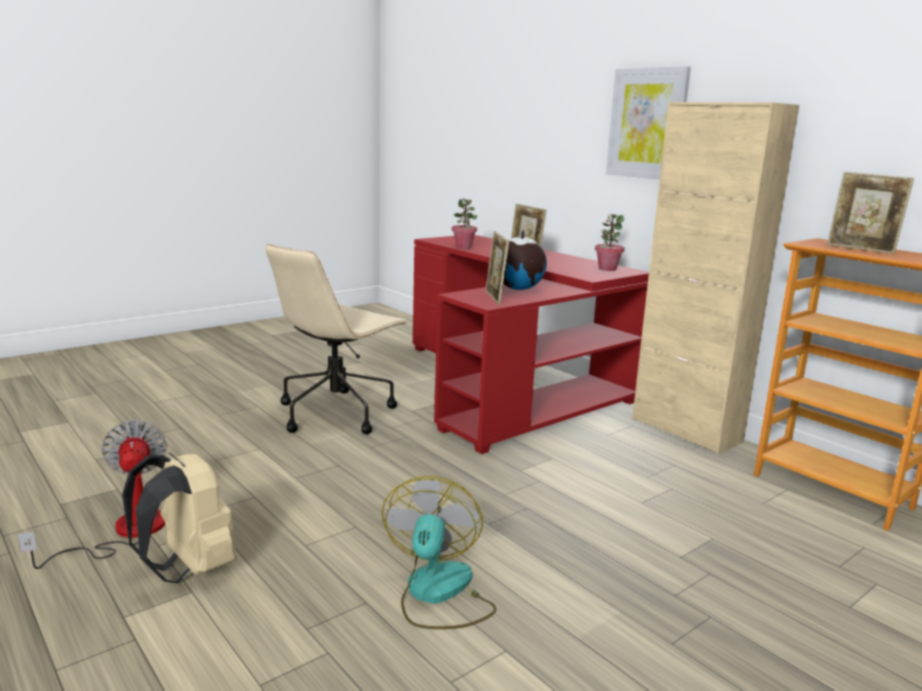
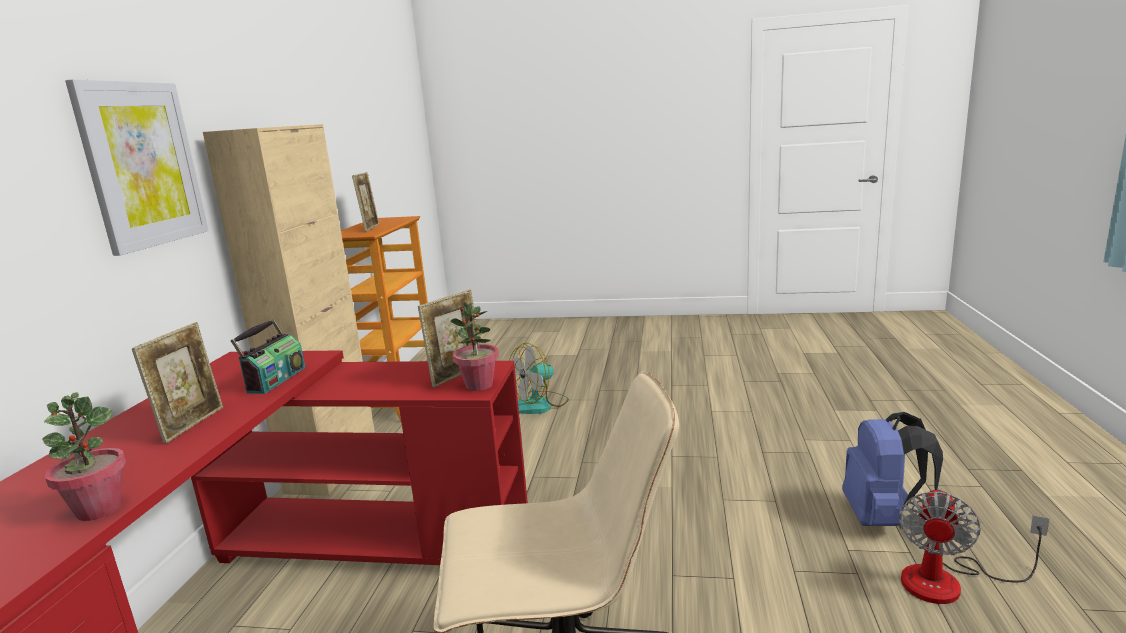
camera: 130 degrees left, 0 degrees up
beige backpack [122,452,237,583] -> blue backpack [842,412,943,526]
fan [382,476,497,629] -> fan moved to [509,343,569,414]
globe [503,230,547,290] -> none
potted plant [595,214,625,271] -> potted plant moved to [450,302,499,391]
none -> radio [231,319,305,394]

